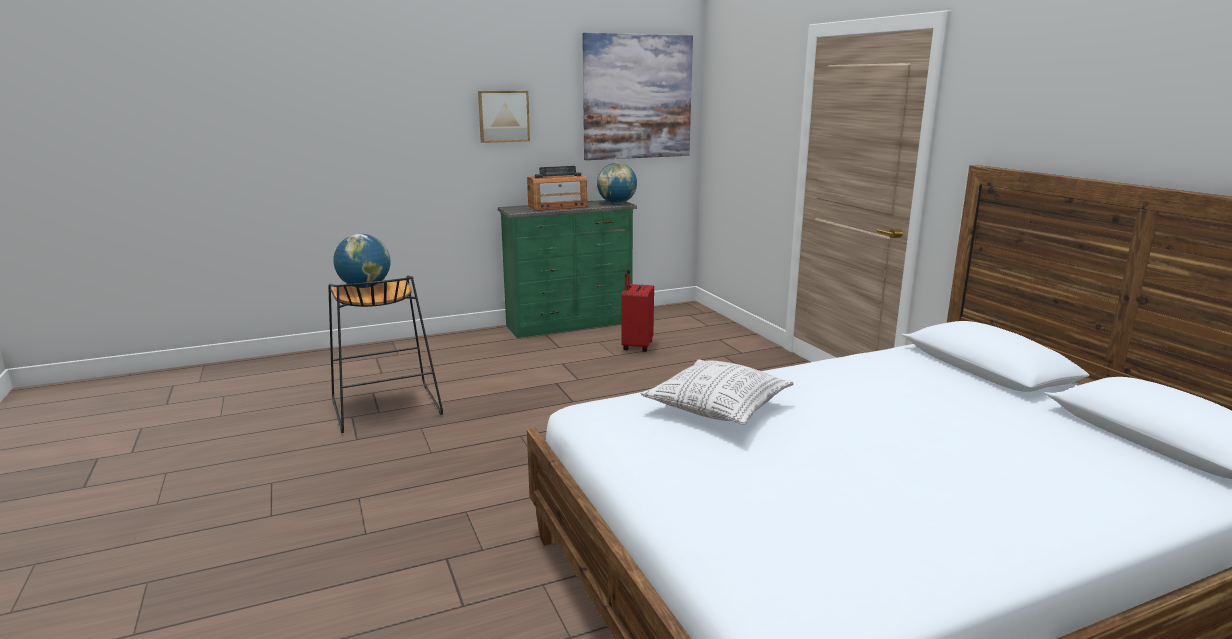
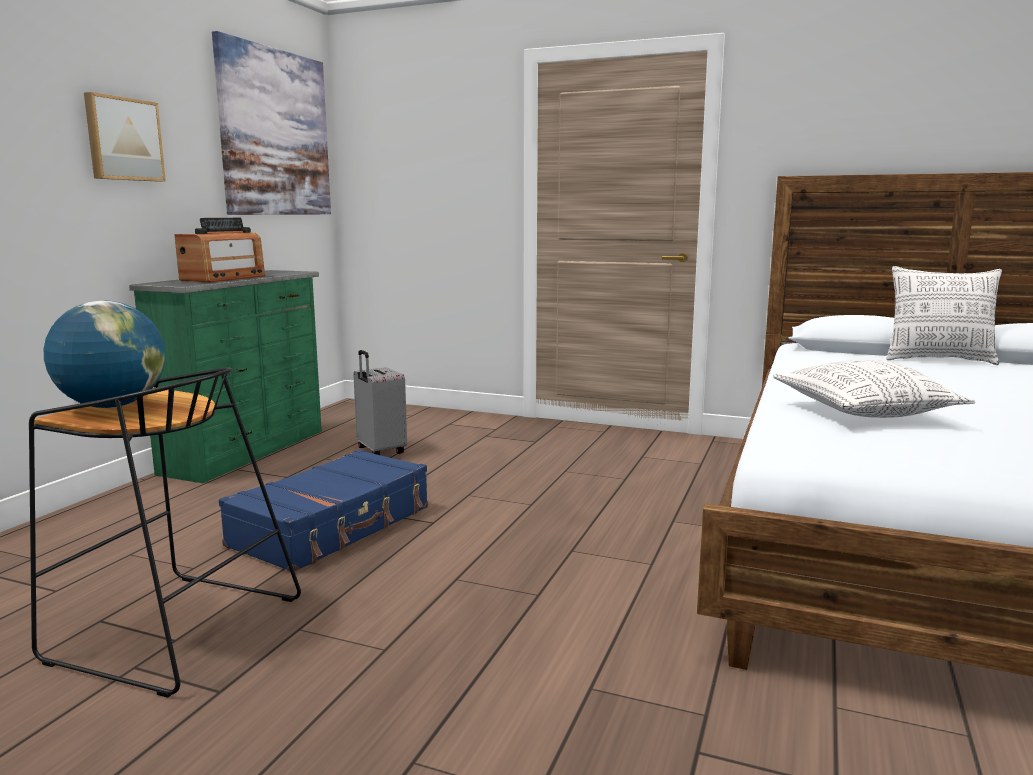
camera: 45 degrees left, 5 degrees down
globe [597,163,637,204] -> none
red suitcase [621,270,654,352] -> grey suitcase [353,350,407,455]
none -> blue suitcase [219,449,428,572]
none -> pillow [886,266,1002,365]

